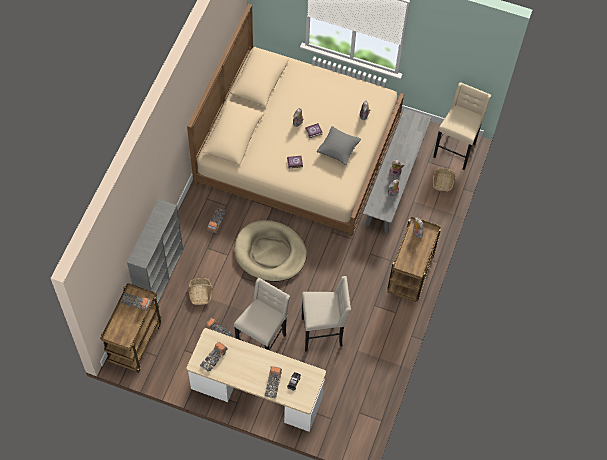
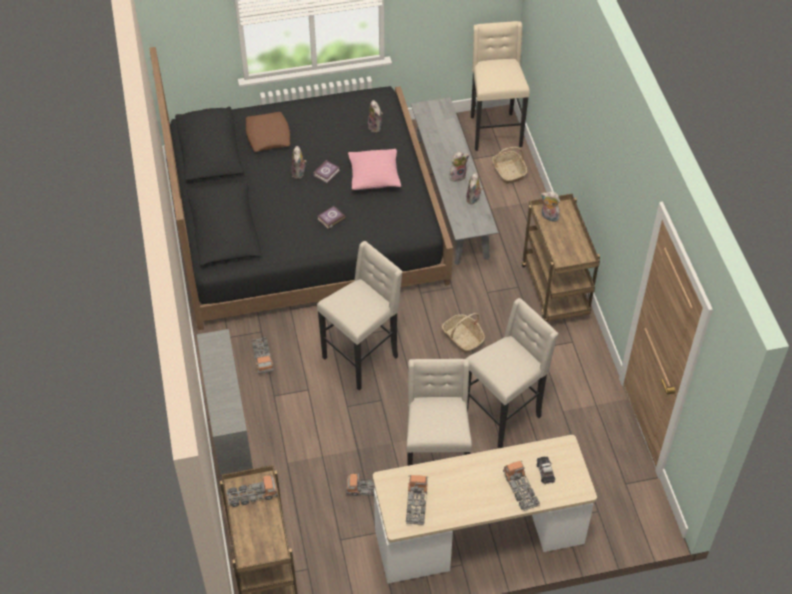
camera: 30 degrees left, 10 degrees down
beige bed [187,4,404,236] -> black bed [149,47,453,330]
basket [189,278,213,305] -> basket moved to [442,313,485,353]
beige dog bed [234,220,307,282] -> beige stool [317,241,403,390]
grey pillow [317,126,361,165] -> pink pillow [348,149,401,190]
none -> brown pillow [246,112,290,152]

